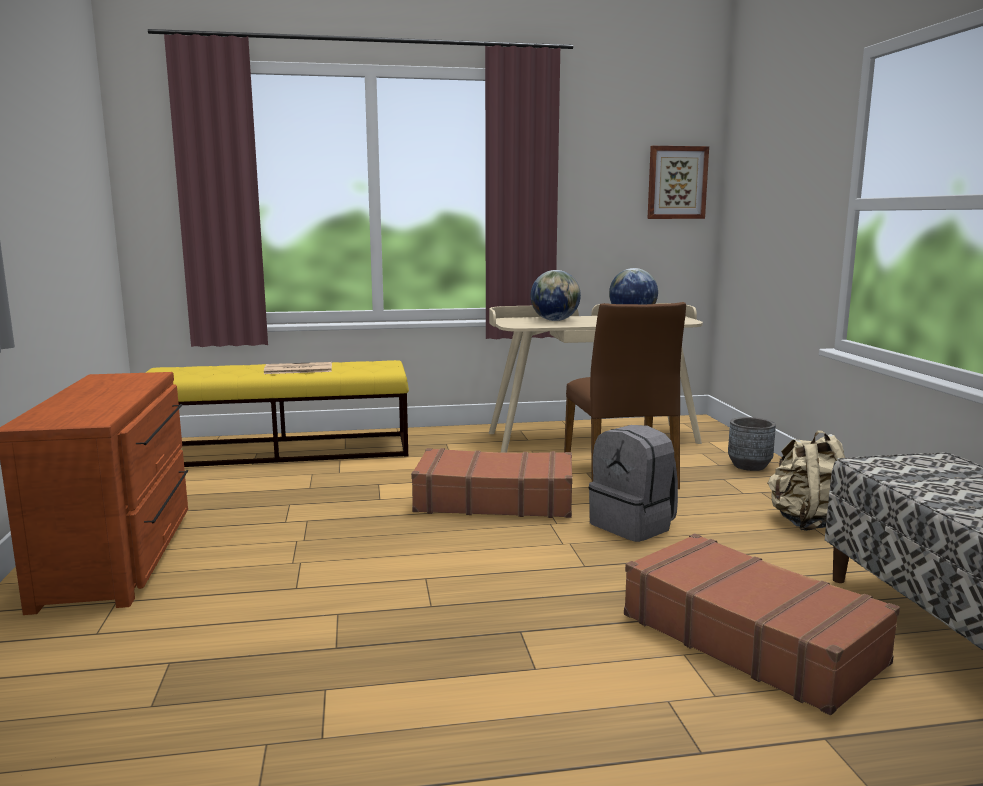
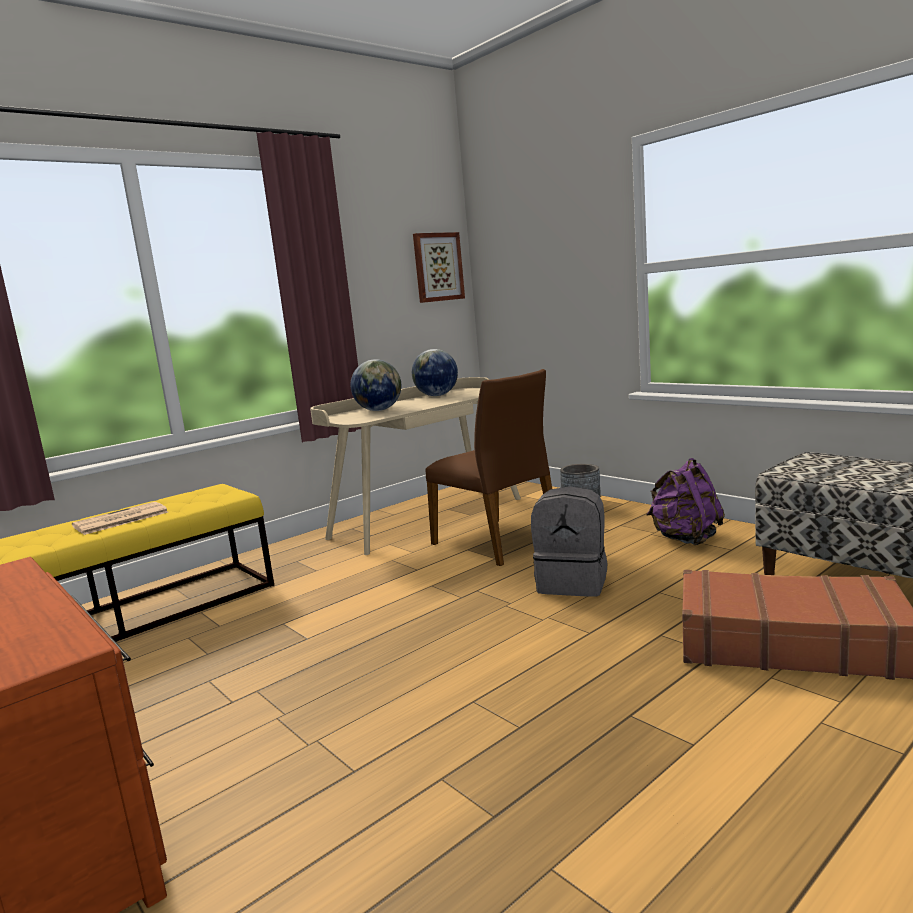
camera: 30 degrees left, 0 degrees up
brown suitcase [411,448,573,518] -> none
beige backpack [767,430,845,531] -> purple backpack [647,458,725,545]

